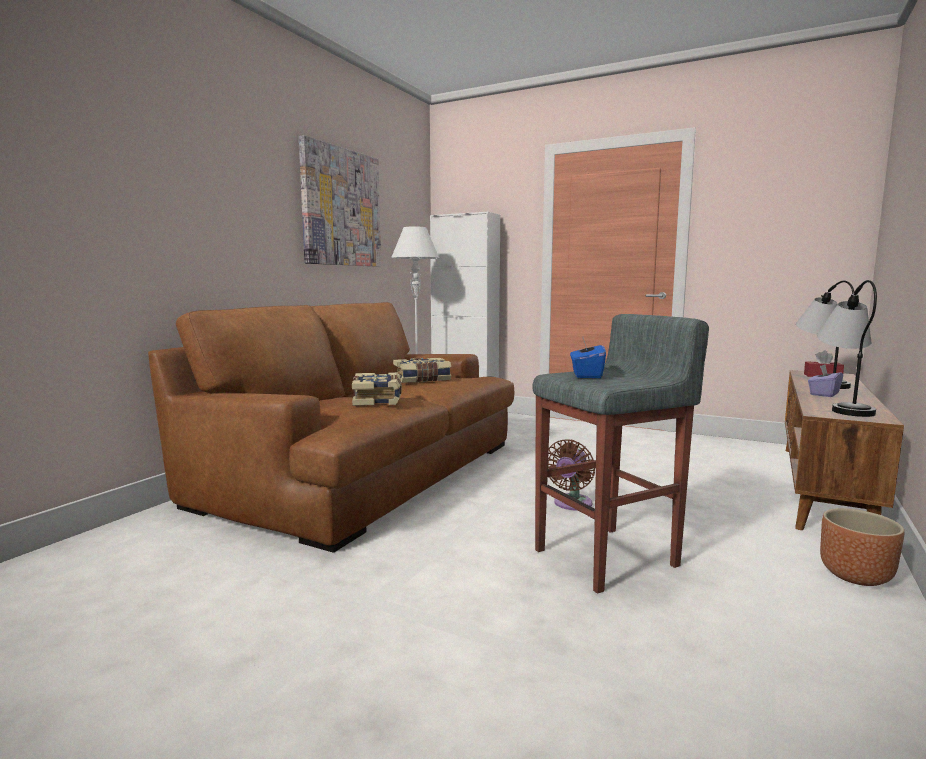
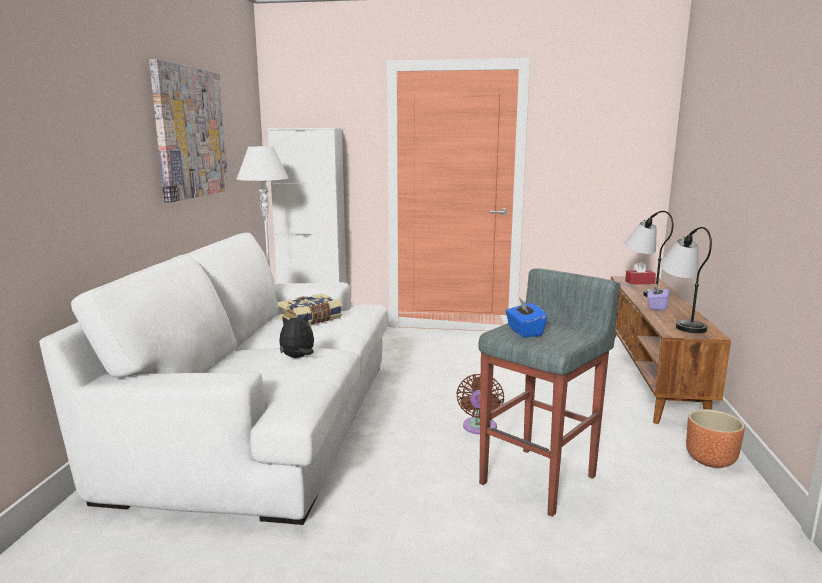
camera: 20 degrees left, 5 degrees up
brown sofa [148,302,514,553] -> white sofa [39,232,388,525]
book [352,372,402,406] -> plush toy [279,313,314,358]

